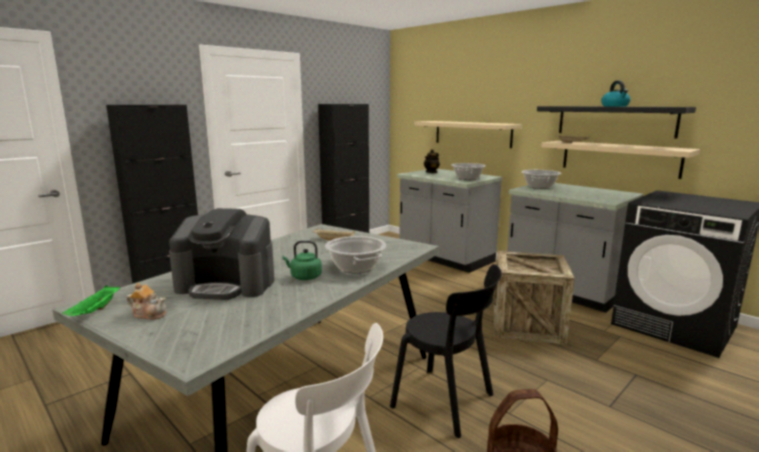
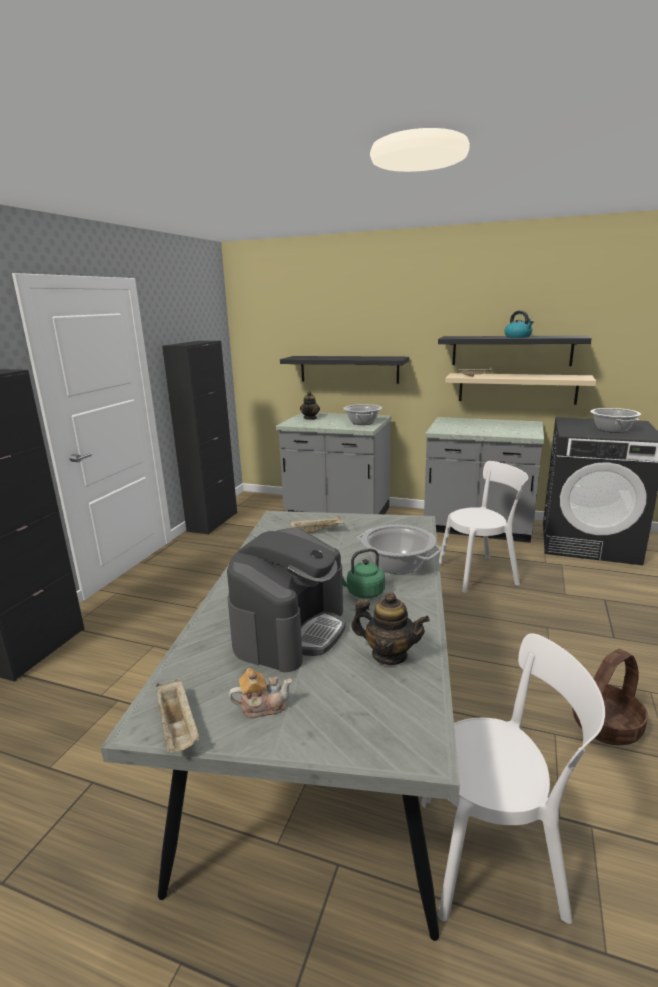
camera: 25 degrees left, 5 degrees up
green tray [62,285,120,316] -> beige tray [156,679,199,753]
coffee machine [169,208,275,300] -> coffee machine turned 45 degrees counterclockwise [227,528,346,672]
black chair [390,264,502,438] -> none
beige shelf [414,121,522,148] -> black shelf [280,356,409,384]
crate [494,251,575,345] -> white chair [439,461,529,593]
cooking pot [521,170,562,189] -> cooking pot moved to [590,408,641,433]
none -> teapot [351,592,430,665]

